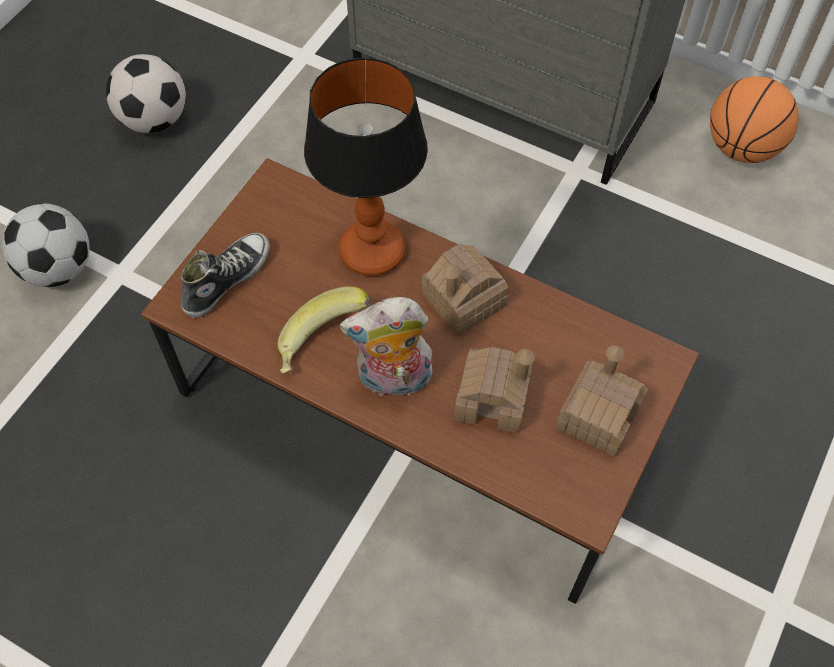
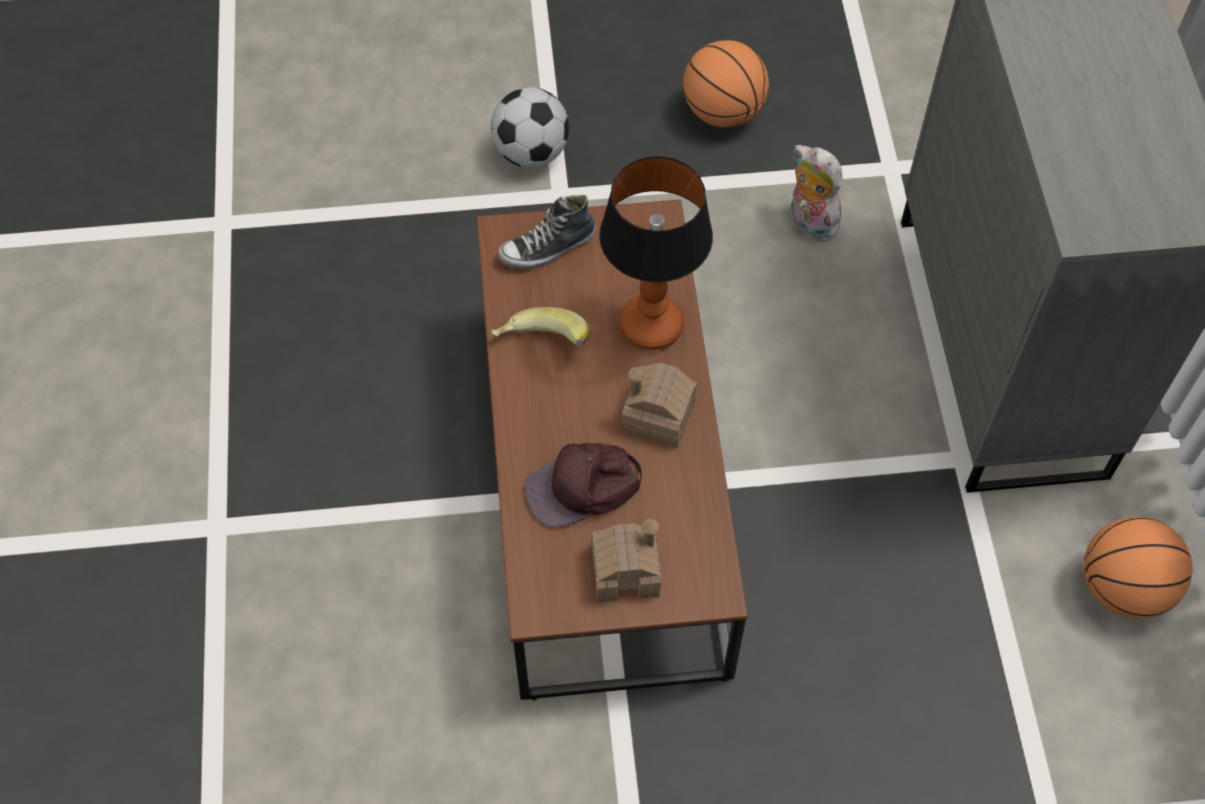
camera: 55 degrees right, 0 degrees up
football [106,54,186,133] -> basketball [683,40,769,127]
shoe [180,233,270,318] -> shoe turned 150 degrees clockwise [498,195,596,269]
plush toy [340,297,433,396] -> plush toy moved to [791,145,842,242]
toy house [454,347,535,434] -> brown cap [524,443,642,528]

